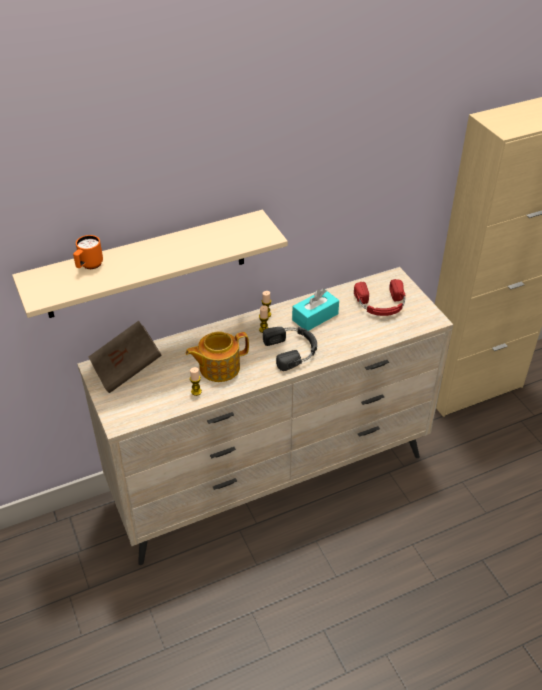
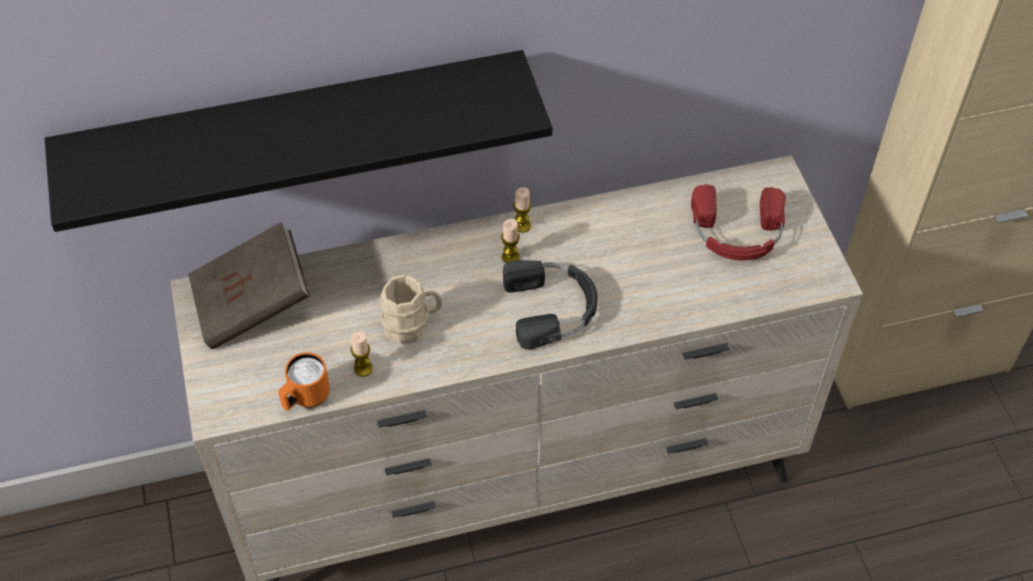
camera: 10 degrees right, 10 degrees up
beige shelf [12,210,288,318] -> black shelf [45,50,553,232]
orange mug [73,235,103,269] -> orange mug moved to [278,352,330,411]
teapot [185,331,249,382] -> beige mug [380,275,442,344]
turquoise tissue box [292,288,339,331] -> none

